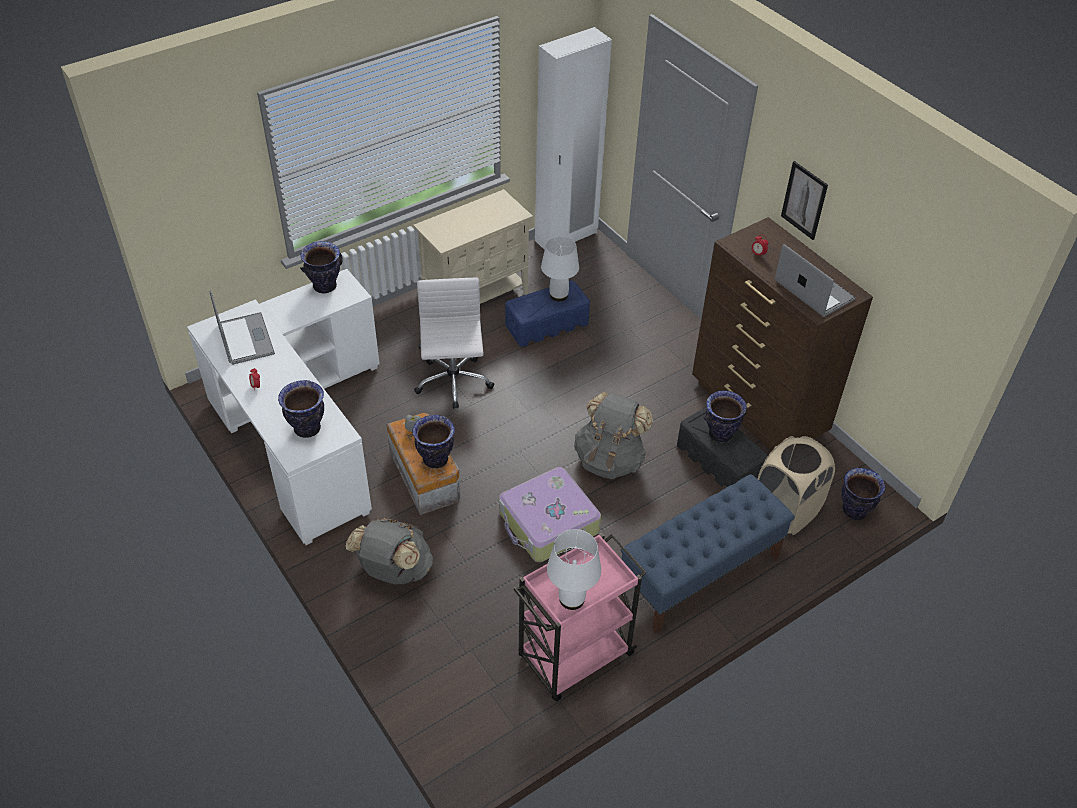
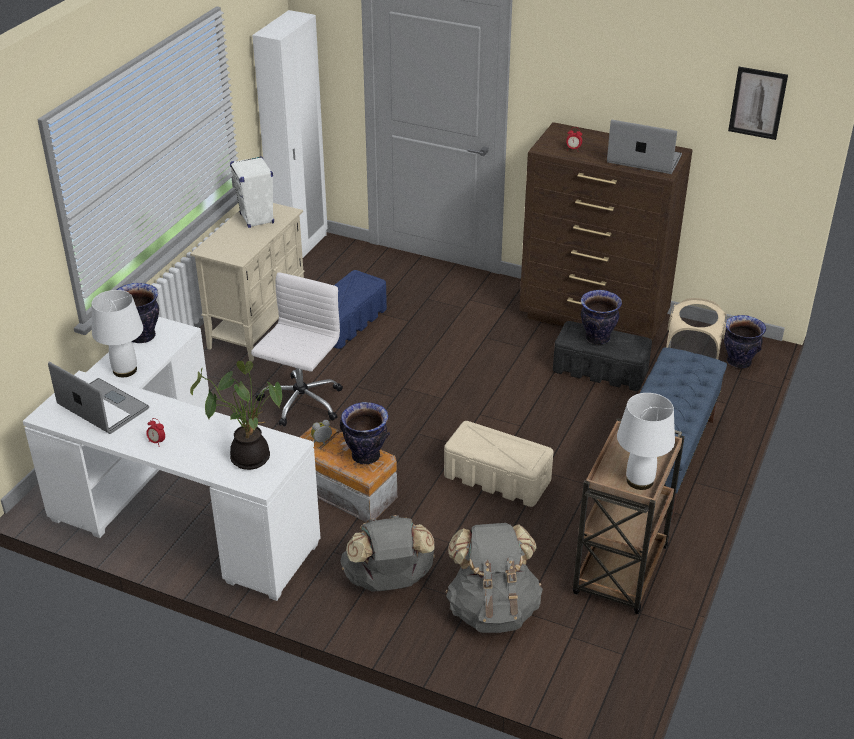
camera: 30 degrees left, 10 degrees down
vase [278,380,324,438] -> potted plant [190,361,282,470]
white office chair [414,278,494,409] -> white office chair turned 60 degrees clockwise [251,272,343,427]
suitcase [499,467,601,562] -> beige storage box [444,421,553,507]
pink cart [513,533,647,701] -> brown cart [573,418,685,614]
white table lamp [541,236,579,301] -> white table lamp moved to [92,290,143,377]
grey backpack [574,392,653,479] -> grey backpack moved to [445,523,543,633]
picture [781,161,828,240] -> picture moved to [728,67,788,140]
none -> white speaker [230,156,274,228]

